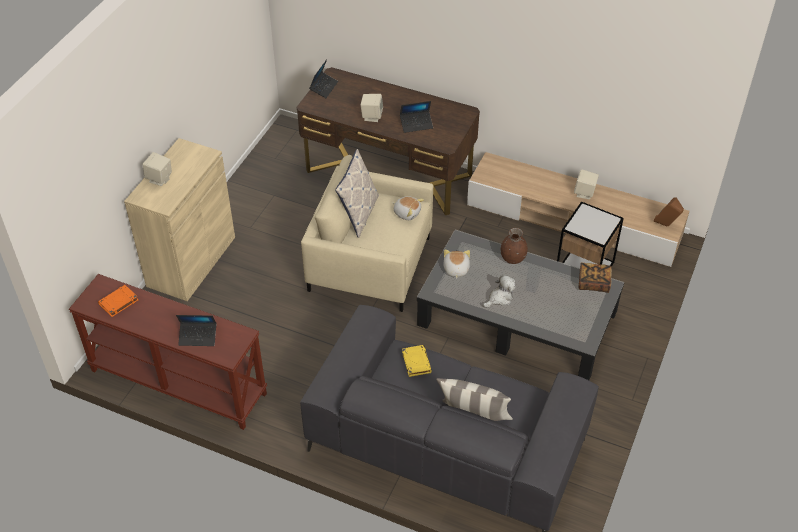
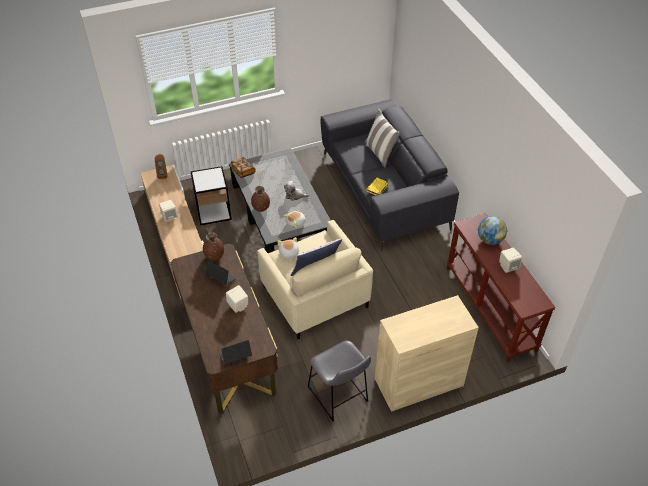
camera: 135 degrees left, 0 degrees up
orange book [98,285,138,317] -> none
beige speaker [142,152,172,186] -> beige speaker moved to [499,248,522,273]
laptop [176,315,216,346] -> globe [478,216,507,245]
none -> brown vase [203,232,224,261]
none -> grey stool [307,341,371,422]

